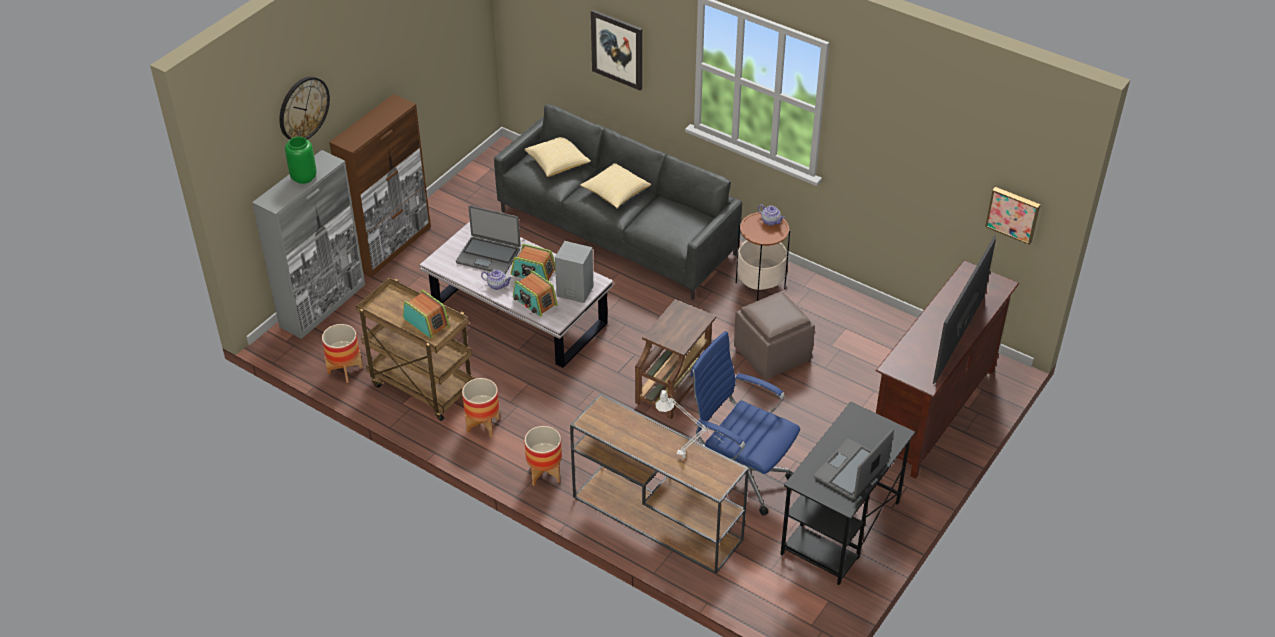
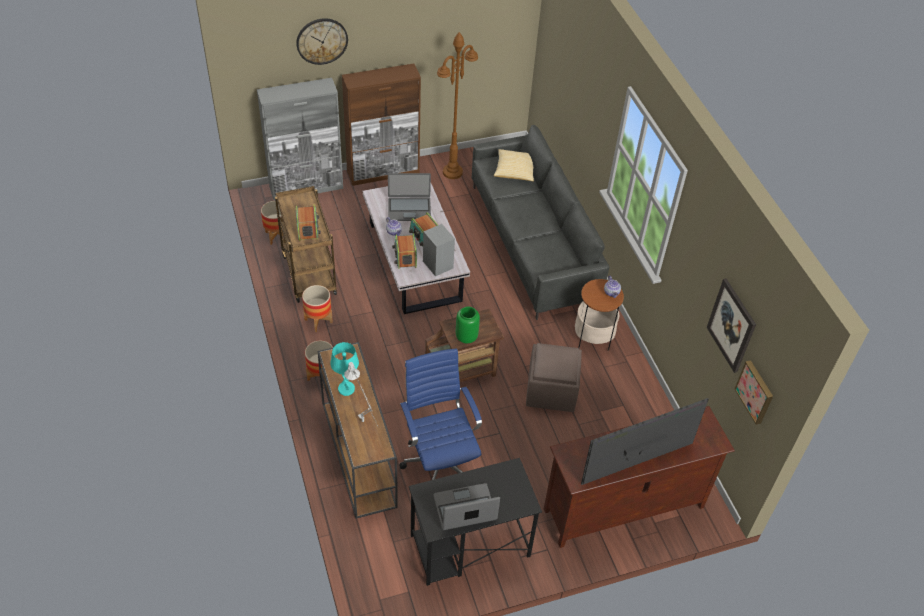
camera: 35 degrees right, 5 degrees up
green vase [285,136,317,184] -> green vase moved to [456,307,480,344]
laptop [456,205,520,274] -> laptop turned 60 degrees counterclockwise [388,173,431,221]
pillow [580,163,651,208] -> none
picture [591,10,642,91] -> picture moved to [707,278,756,373]
none -> turquoise table lamp [330,342,359,396]
none -> brown floor lamp [437,32,478,179]

